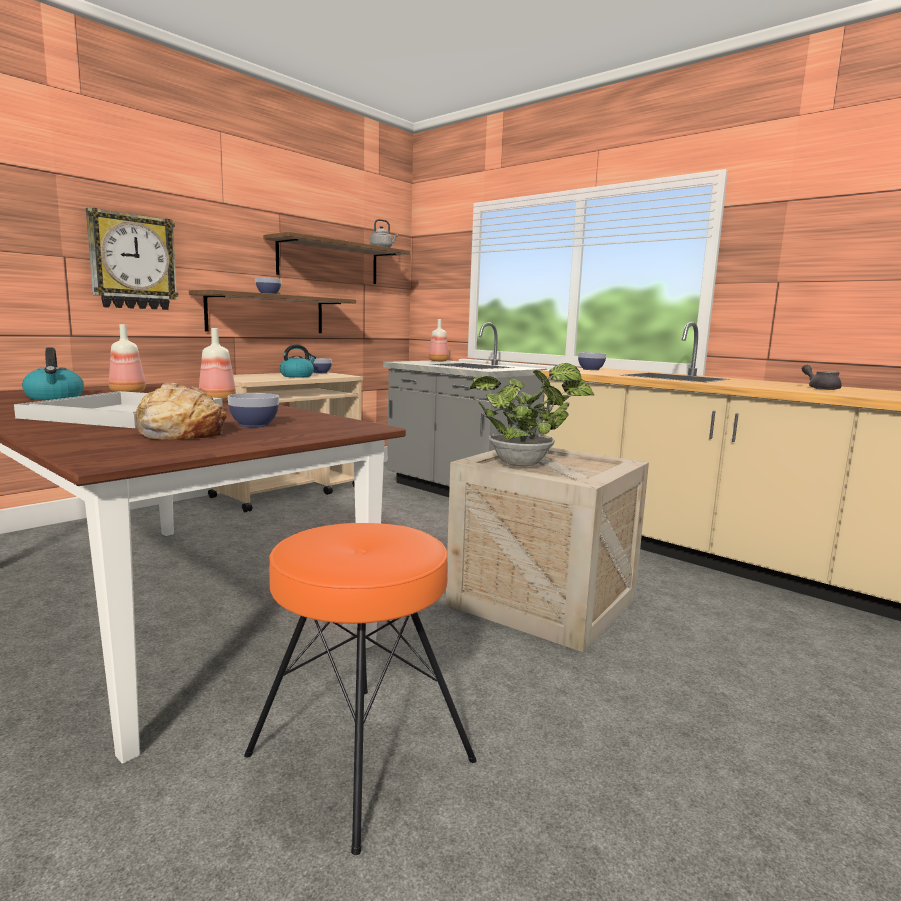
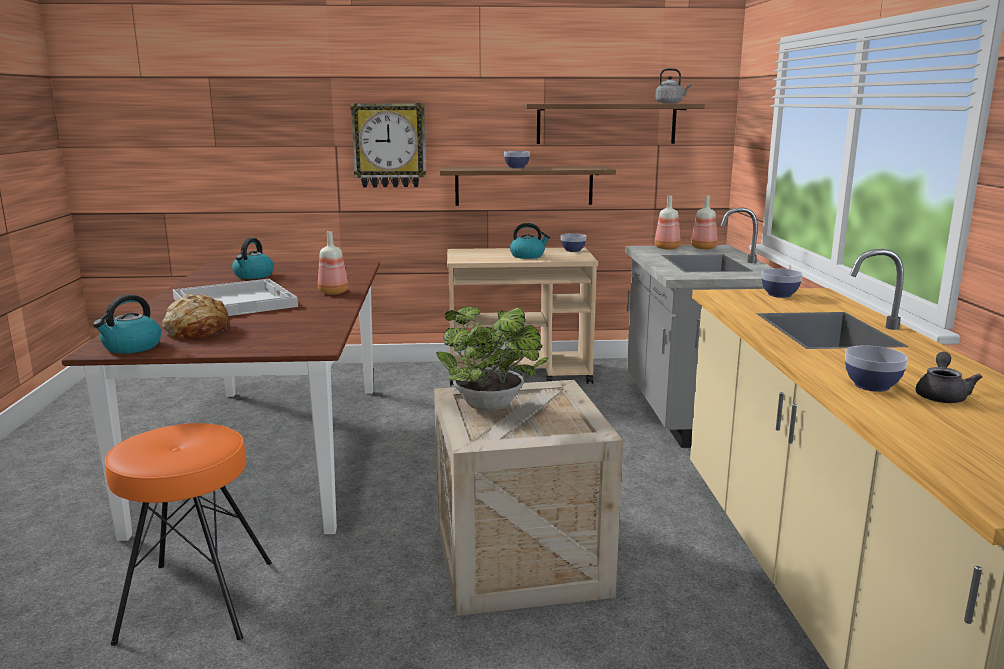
camera: 45 degrees right, 5 degrees up
bottle [109,324,146,392] -> bottle moved to [654,195,681,249]
bowl [228,393,279,427] -> bowl moved to [845,345,908,392]
none -> kettle [93,295,161,354]

